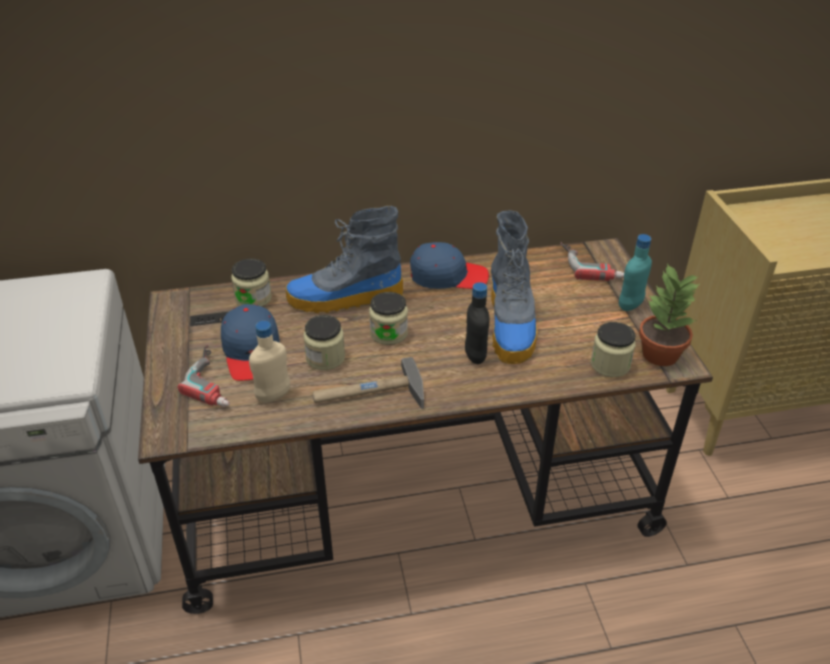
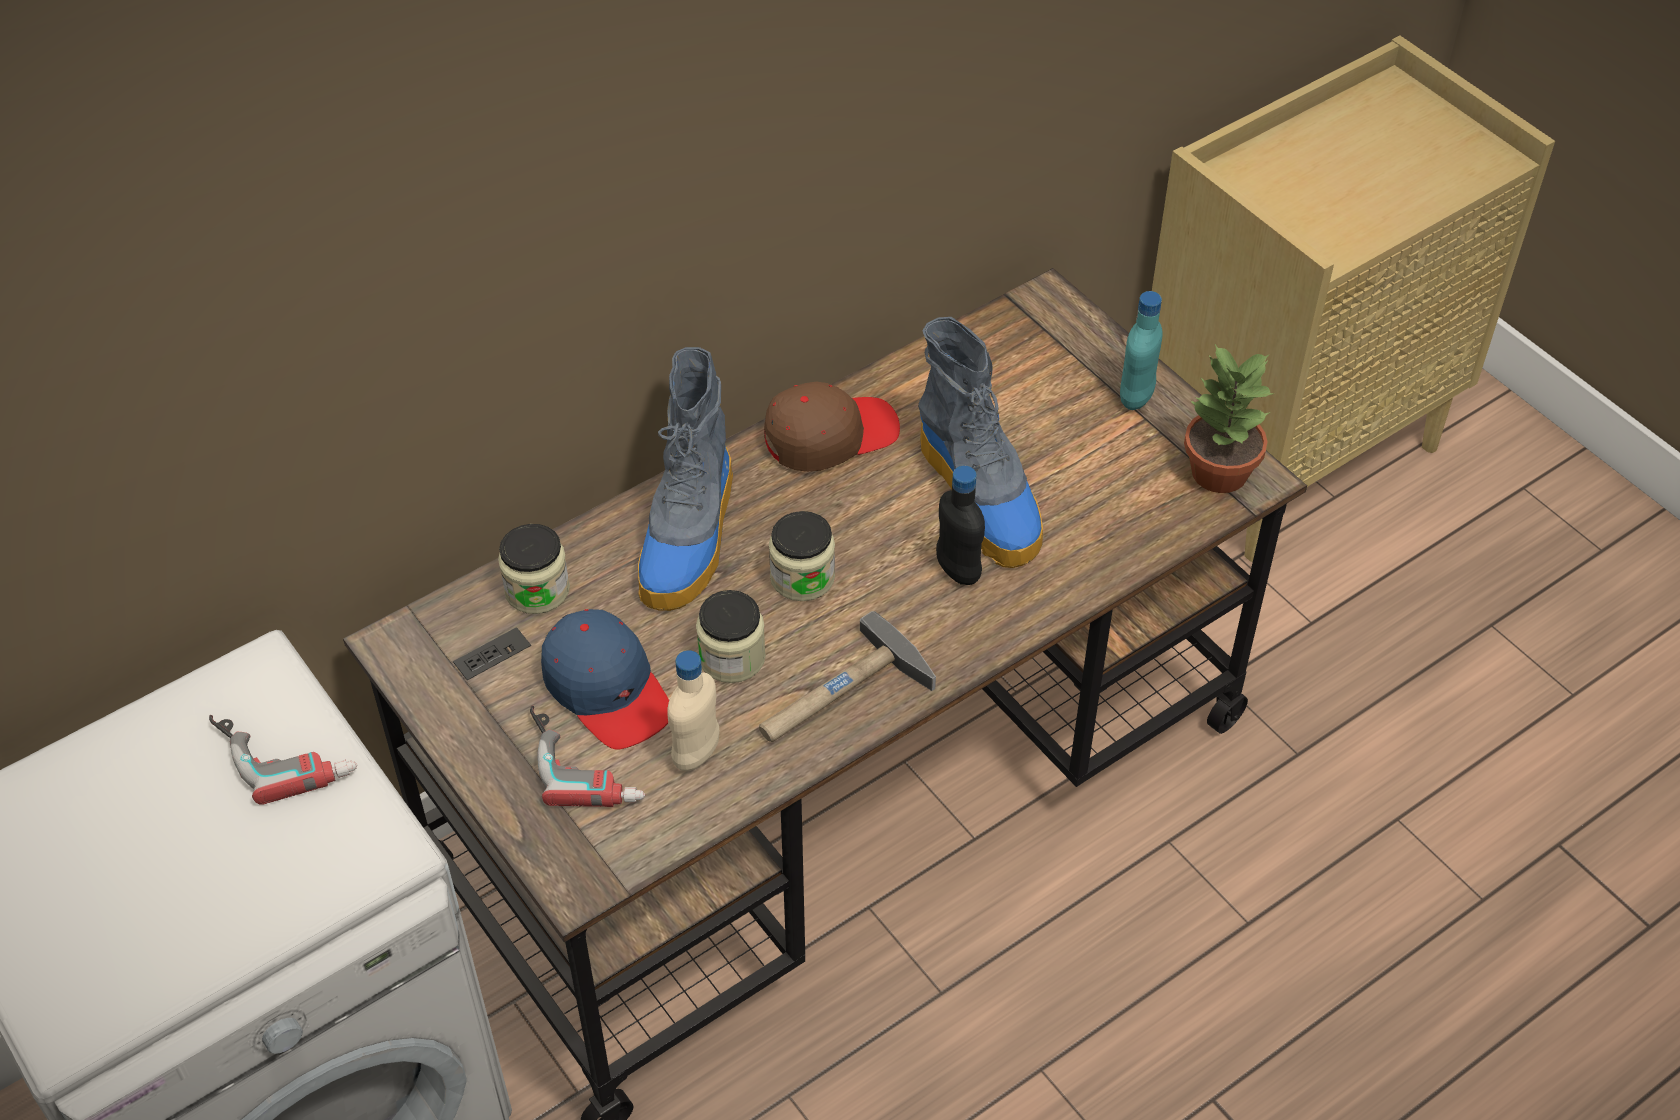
camera: 25 degrees left, 10 degrees up
boot [285,206,403,313] -> boot turned 45 degrees counterclockwise [638,347,733,611]
blue cap [410,242,489,289] -> brown cap [764,381,900,472]
power drill [560,242,624,281] -> power drill moved to [209,715,358,805]
jar [591,322,636,377] -> none

